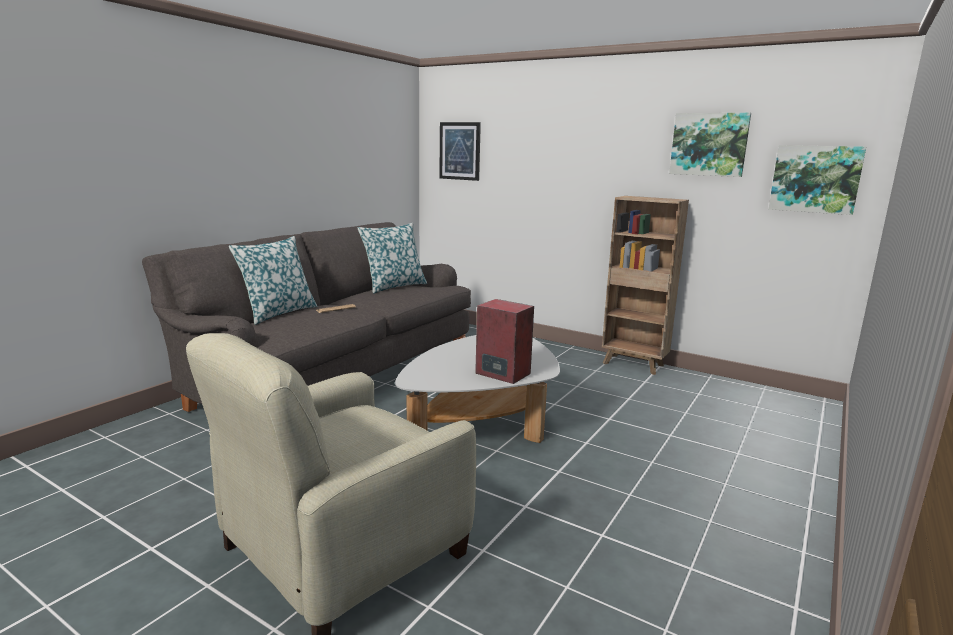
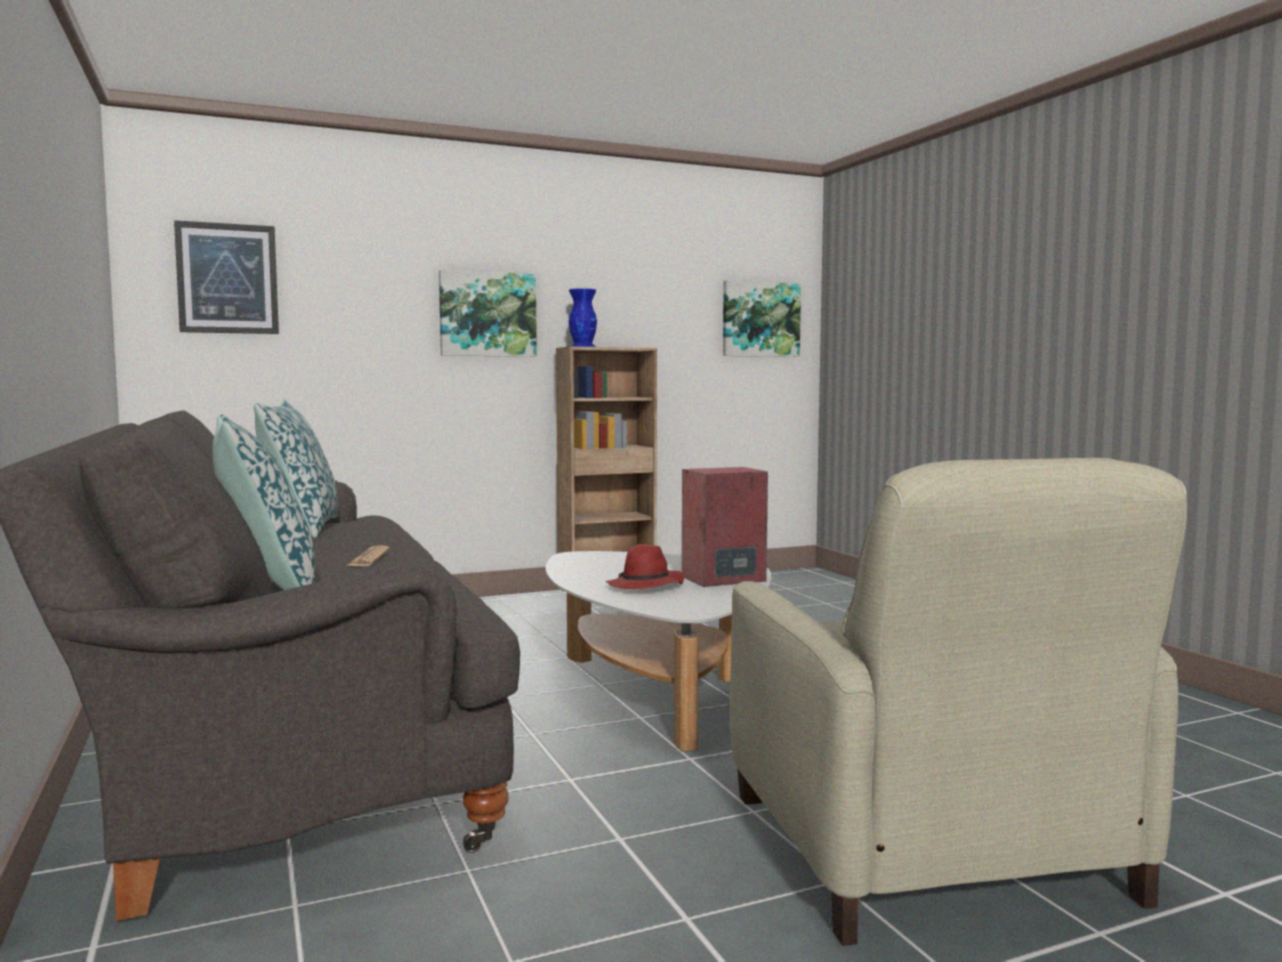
camera: 55 degrees left, 10 degrees down
picture [669,113,751,177] -> picture moved to [439,270,537,357]
none -> blue vase [569,288,597,347]
none -> red hat [606,544,684,589]

